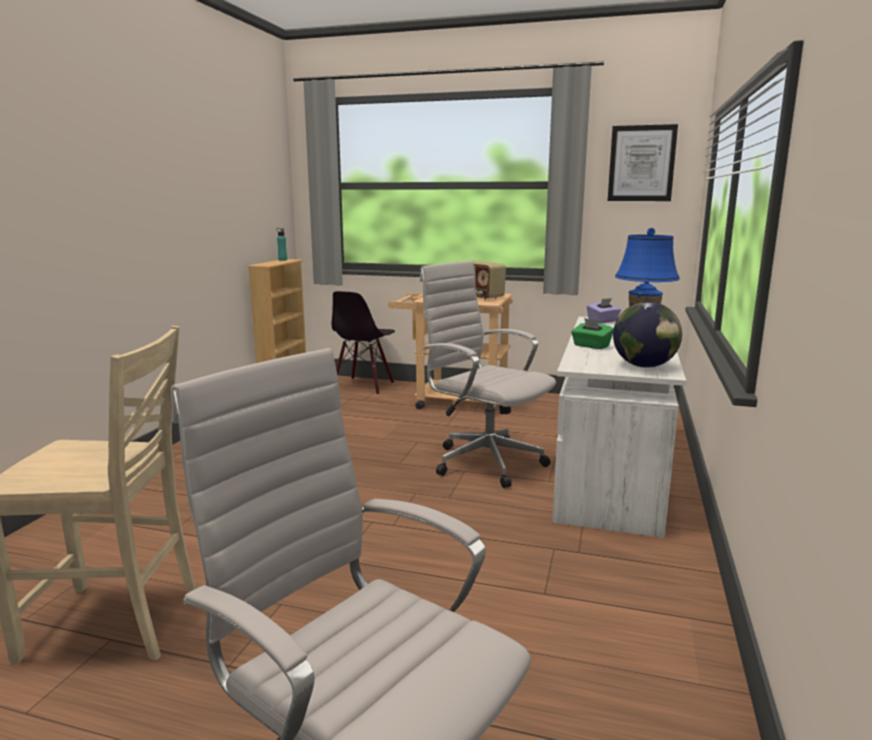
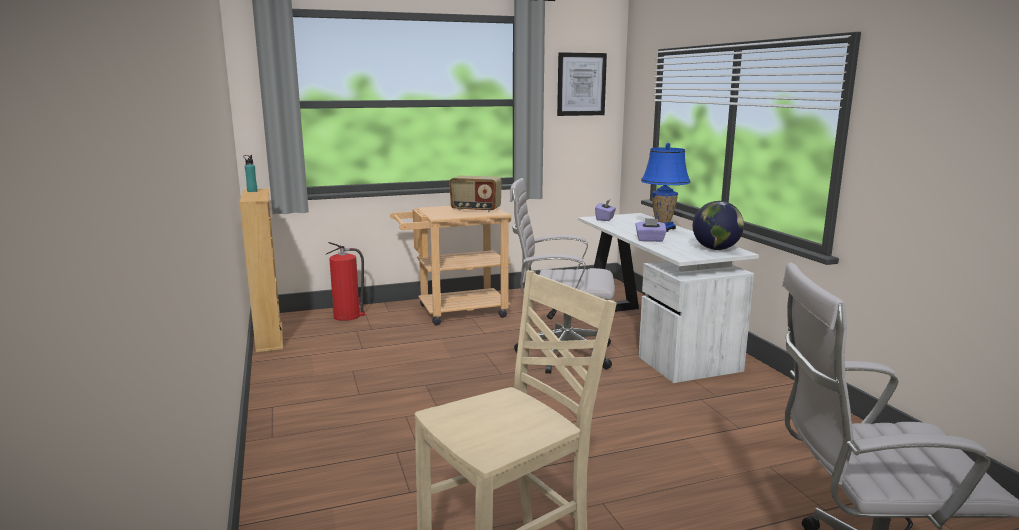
camera: 35 degrees left, 0 degrees up
black chair [332,291,395,395] -> fire extinguisher [326,242,365,321]
green tissue box [571,318,614,349] -> purple tissue box [636,218,667,242]

